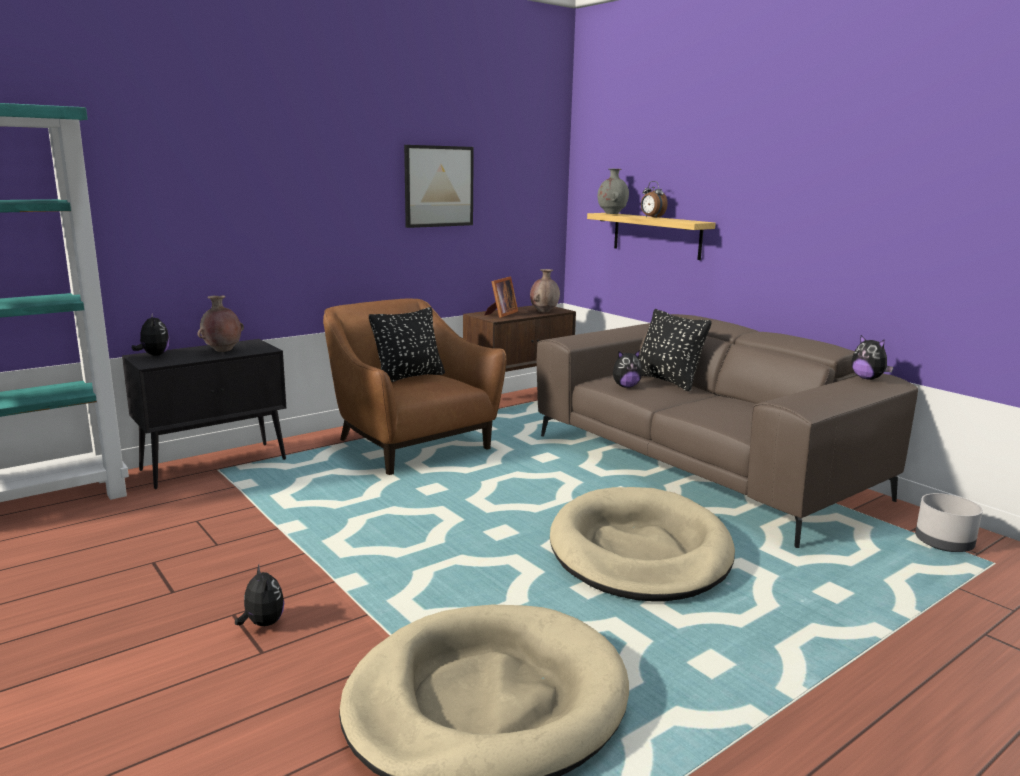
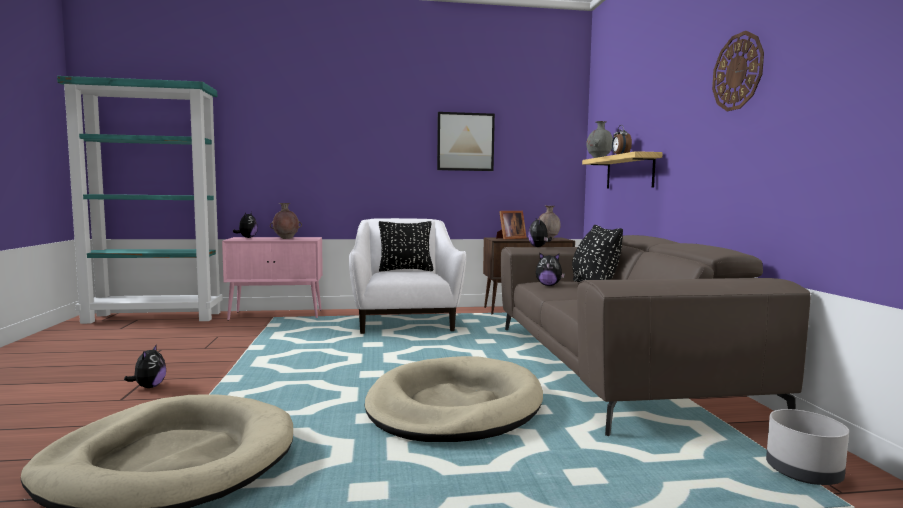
camera: 30 degrees right, 10 degrees down
black cabinet [122,339,286,489] -> pink cabinet [222,237,323,321]
brown armchair [323,298,507,475] -> white armchair [349,218,466,334]
plush toy [851,335,893,380] -> plush toy moved to [528,218,552,247]
none -> wall clock [712,31,764,111]

